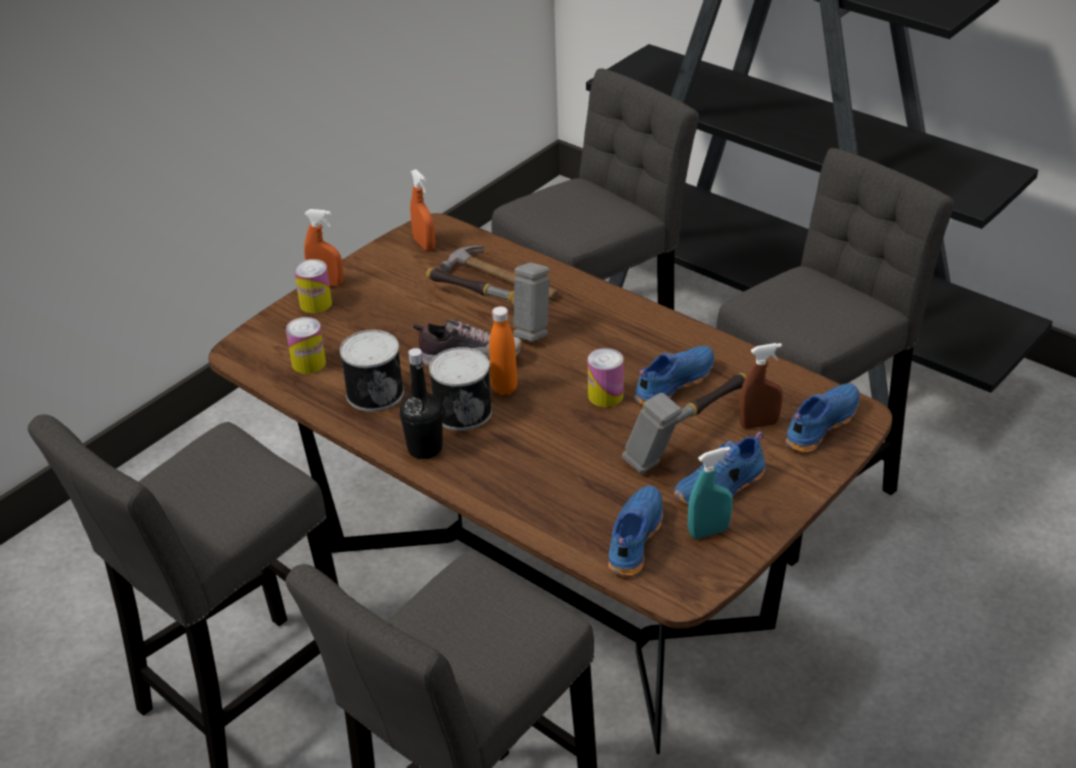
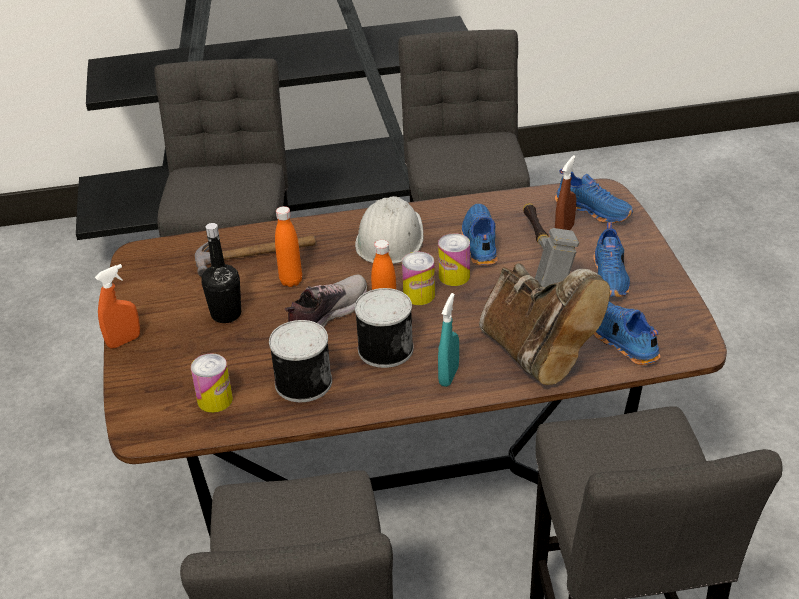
camera: 50 degrees left, 0 degrees up
can [294,259,332,313] -> can moved to [402,252,435,305]
black bottle [400,348,443,459] -> black bottle moved to [201,223,241,323]
orange spray bottle [410,169,435,251] -> none
hammer [426,262,550,342] -> orange bottle [275,206,302,287]
turquoise spray bottle [688,447,733,539] -> turquoise spray bottle moved to [438,293,459,387]
blue shoe [785,384,859,453] -> blue shoe turned 135 degrees clockwise [555,168,633,223]
none -> white hard hat [355,196,423,264]
none -> brown boot [479,263,610,385]

